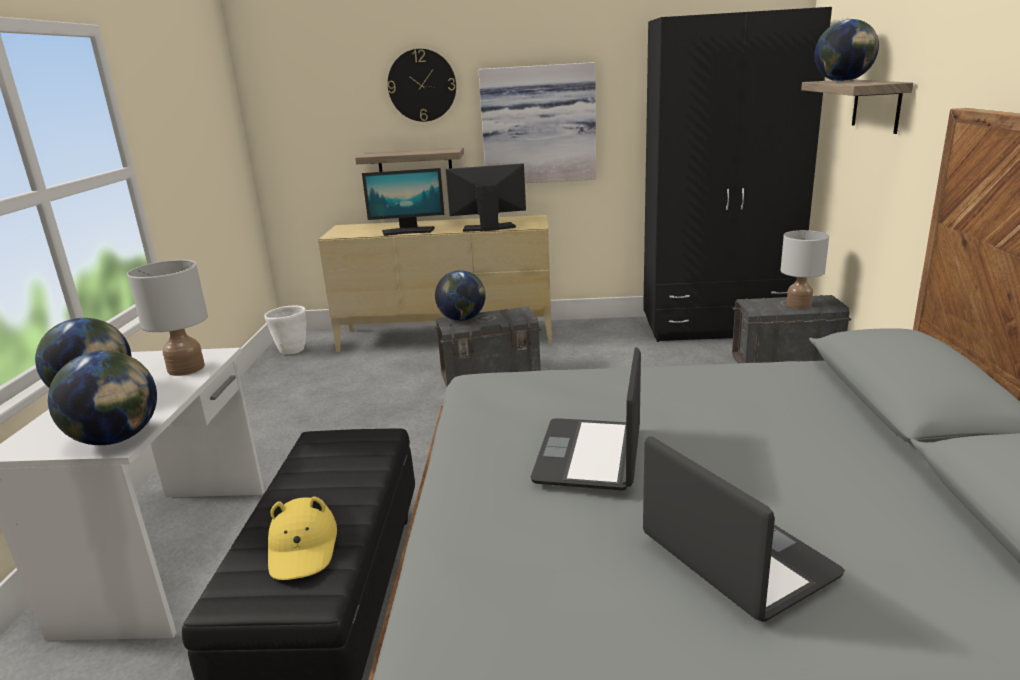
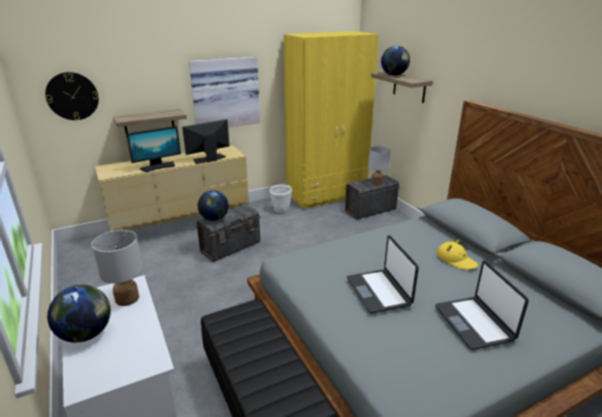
camera: 30 degrees left, 5 degrees up
globe [48,351,157,445] -> none
white planter [264,305,306,354] -> white planter moved to [269,185,292,213]
yellow hat [268,496,337,580] -> yellow hat moved to [437,239,478,270]
wall clock [388,49,456,122] -> wall clock moved to [45,72,99,120]
black wardrobe [643,7,832,342] -> yellow wardrobe [284,31,379,210]
laptop [643,436,845,622] -> laptop turned 135 degrees counterclockwise [435,261,529,350]

